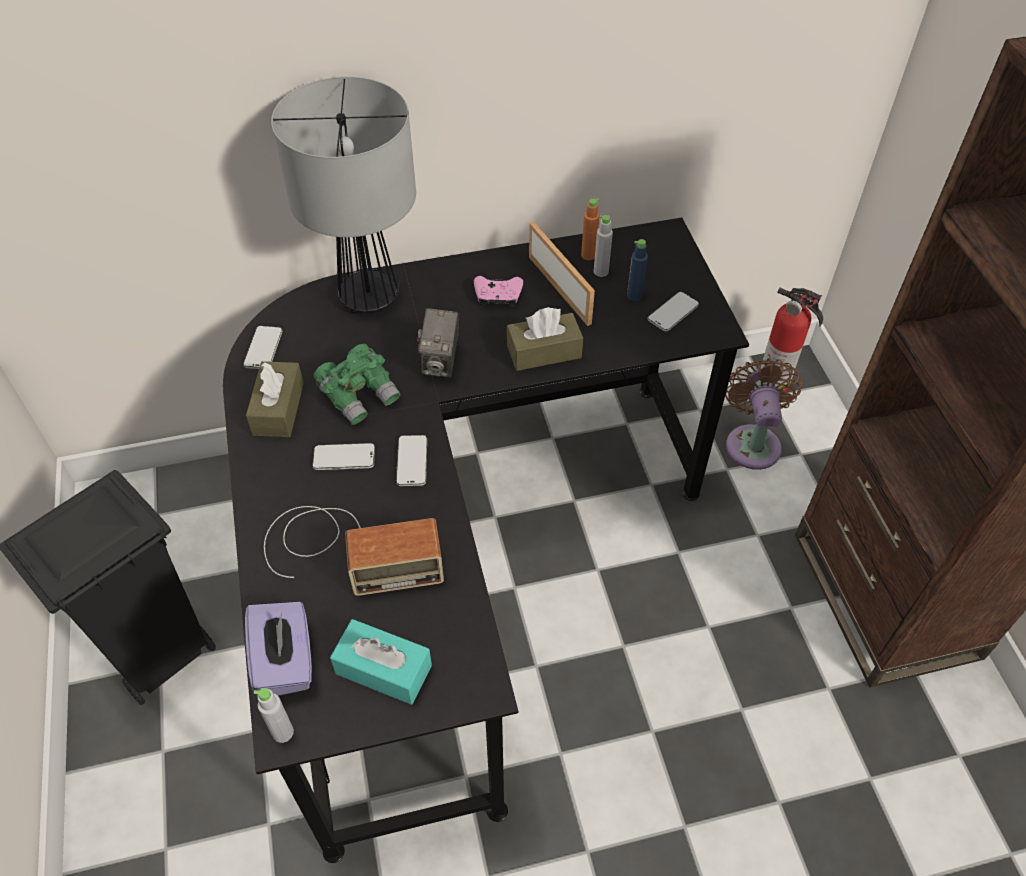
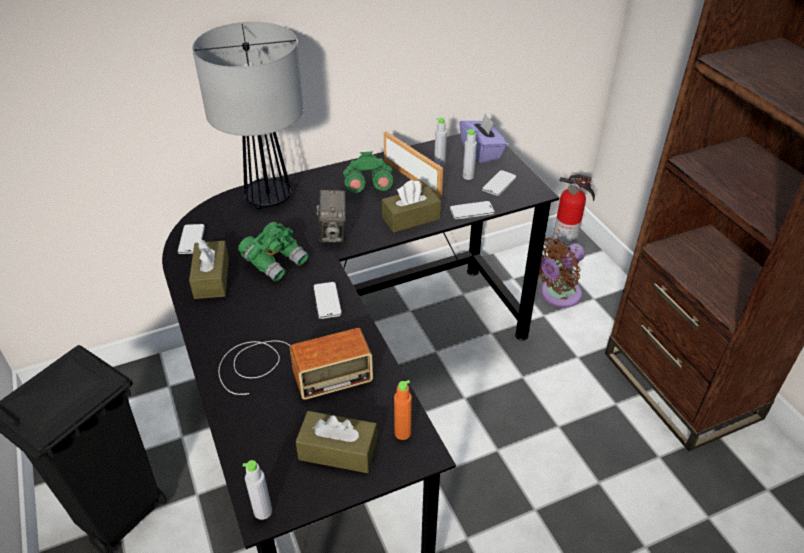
camera: 10 degrees left, 10 degrees down
purple tissue box [245,602,312,696] -> purple tissue box moved to [459,113,507,164]
phone [313,443,375,470] -> phone moved to [450,201,495,219]
turquoise tissue box [330,619,432,705] -> brown tissue box [295,411,377,473]
pink game controller [474,276,523,307] -> green binoculars [343,151,393,193]
orange bottle [581,199,599,260] -> orange bottle moved to [394,380,412,440]
blue bottle [627,239,648,301] -> grey bottle [463,129,477,180]
brown fan [725,358,803,470] -> brown fan turned 120 degrees counterclockwise [539,238,585,307]

